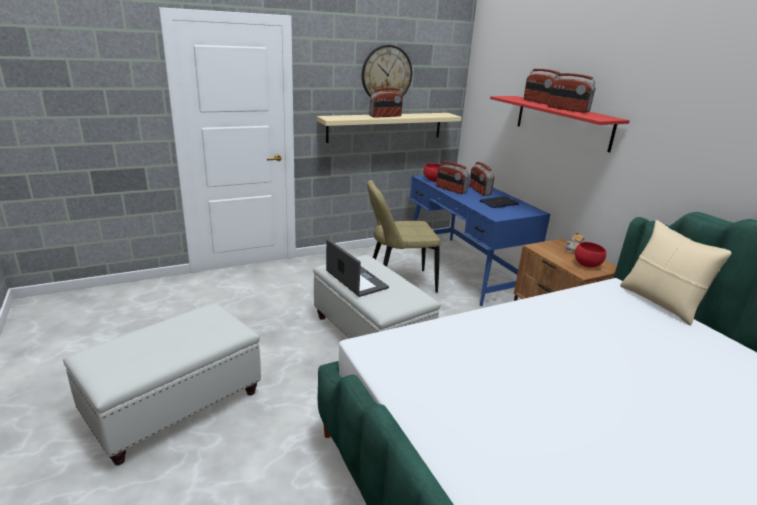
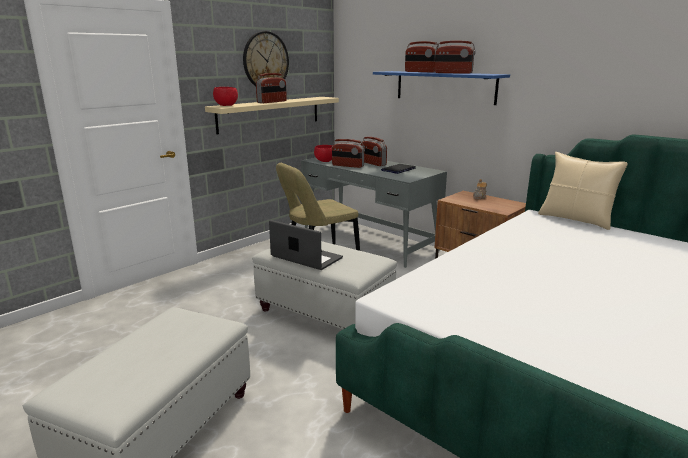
camera: 20 degrees left, 5 degrees down
blue desk [410,175,550,306] -> grey desk [301,158,447,268]
red shelf [490,96,630,152] -> blue shelf [373,71,510,105]
red bowl [575,242,606,268] -> red bowl moved to [213,87,238,106]

